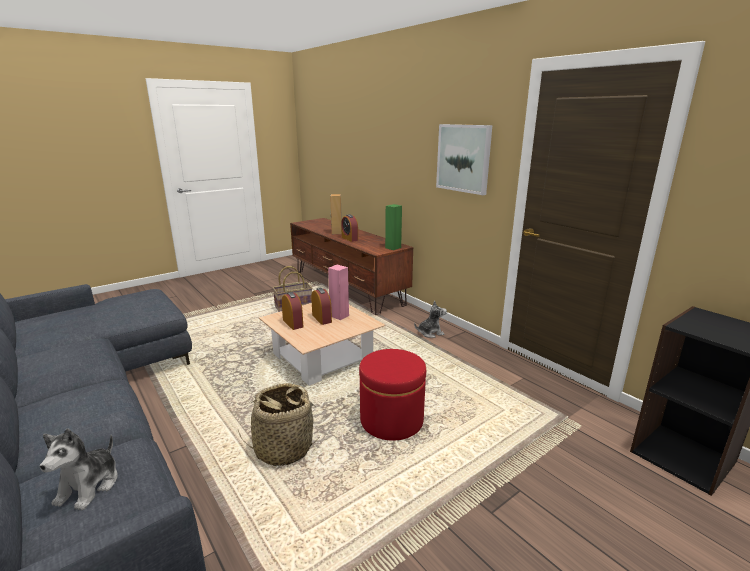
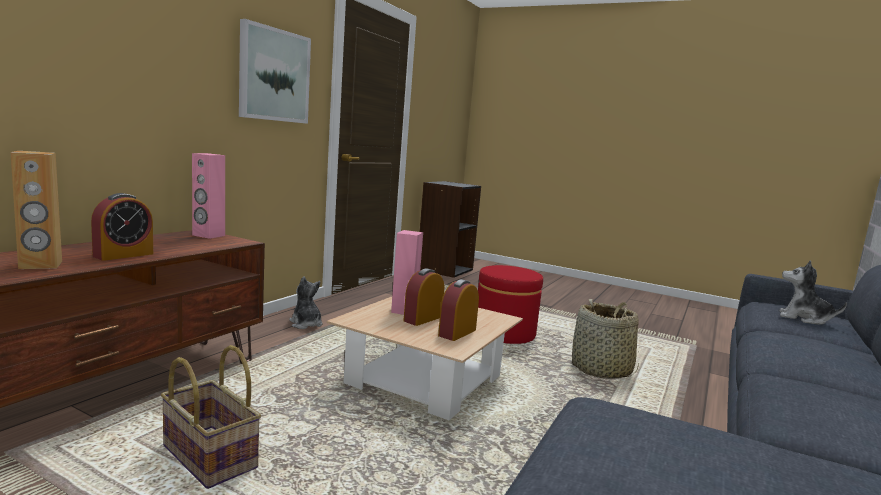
camera: 115 degrees left, 10 degrees down
plush toy [40,428,118,510] -> plush toy turned 135 degrees counterclockwise [779,261,847,325]
green speaker [385,204,402,250] -> pink speaker [192,153,225,239]

